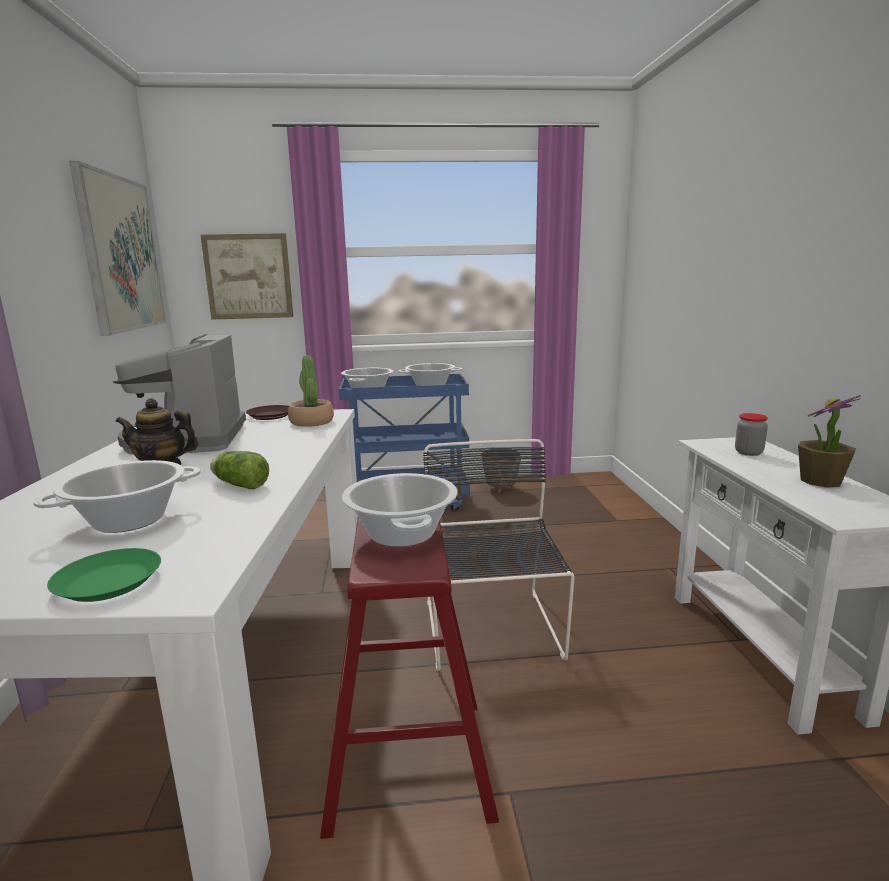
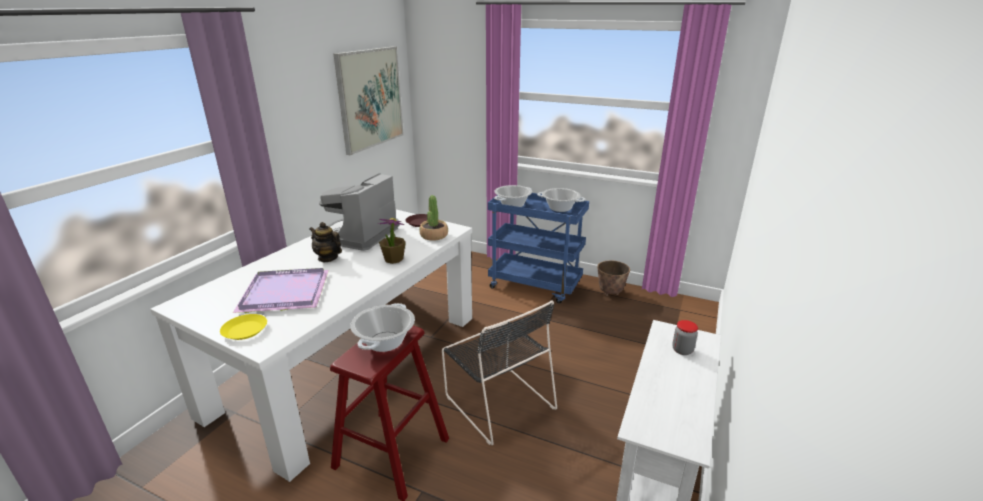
camera: 30 degrees right, 10 degrees up
cooking pot [33,460,201,533] -> purple tray [233,268,329,313]
green plate [47,548,161,602] -> yellow plate [220,314,267,340]
picture [201,233,293,320] -> none
lettuce [210,451,269,489] -> none
black chair [423,439,575,671] -> black chair turned 120 degrees clockwise [442,300,557,445]
potted plant [798,395,861,488] -> potted plant moved to [378,218,406,264]

